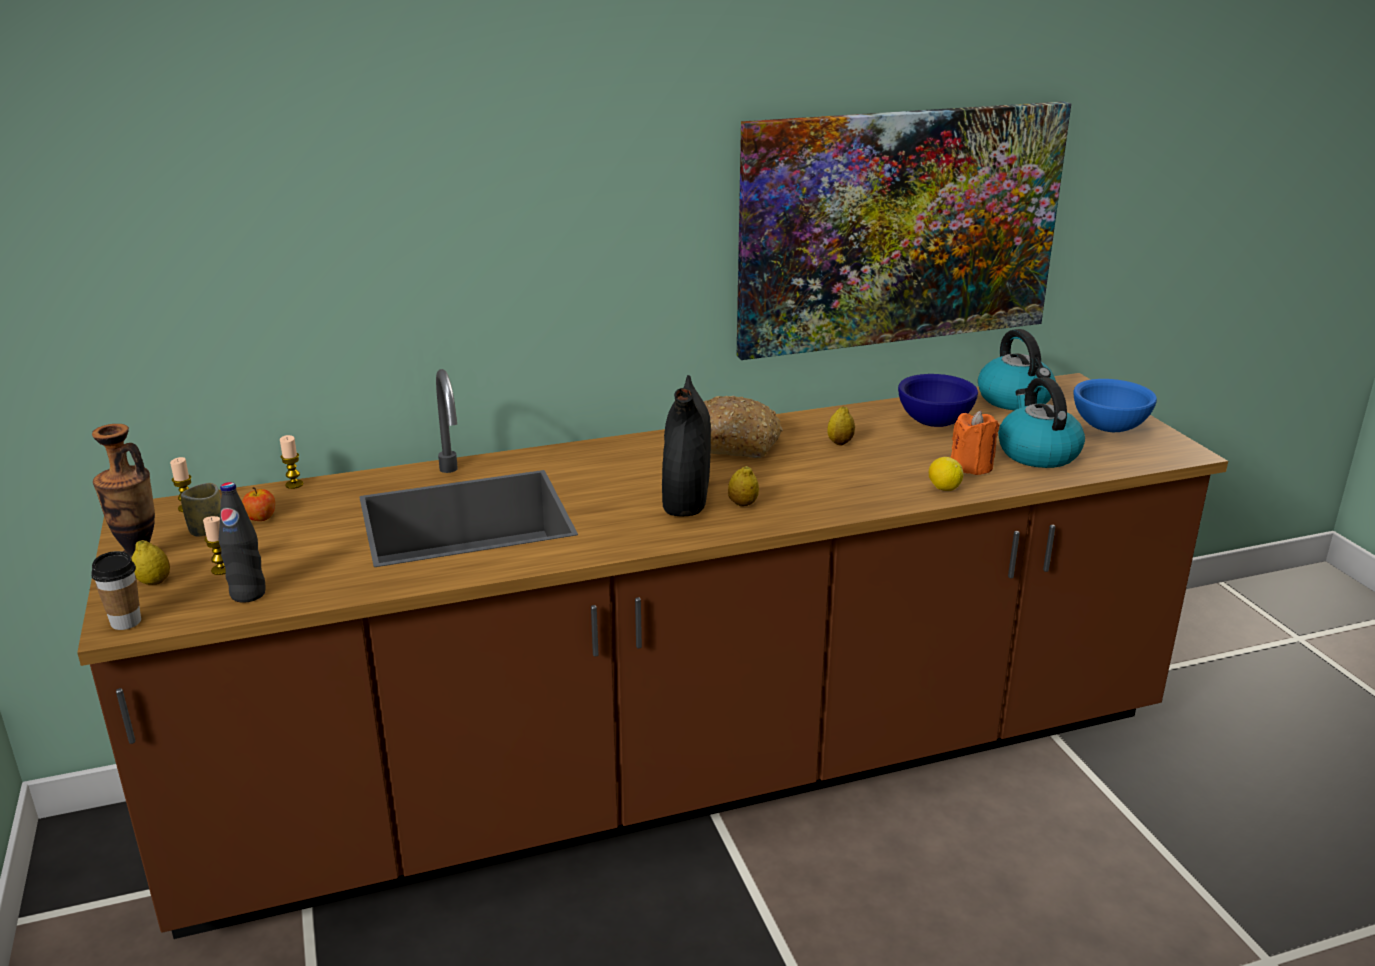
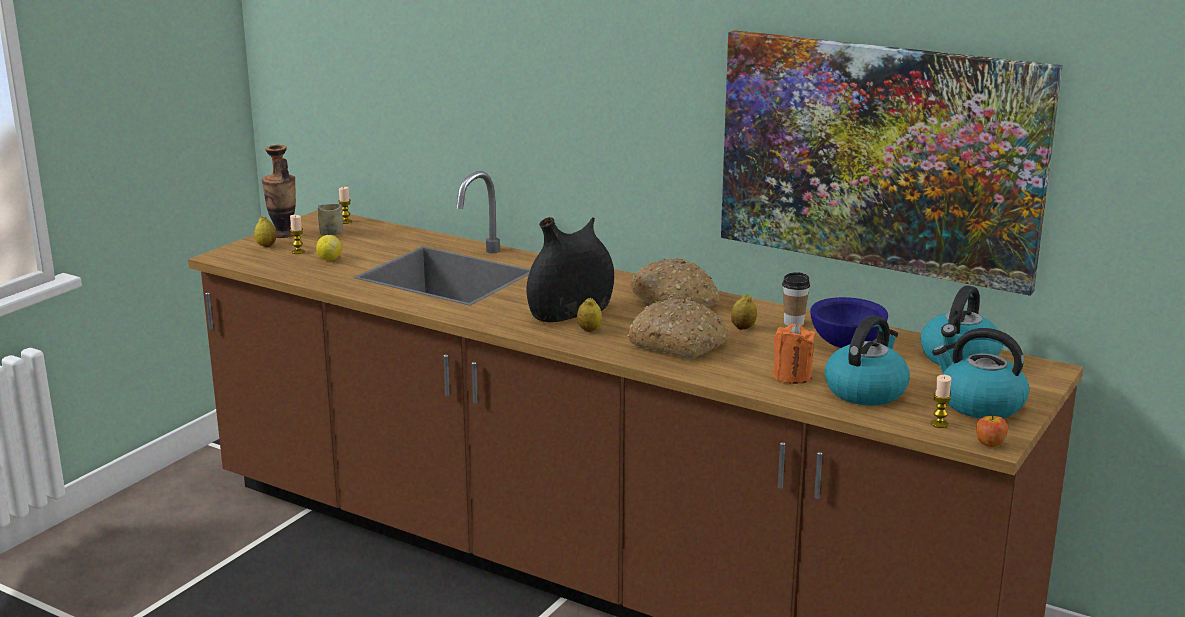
camera: 50 degrees right, 5 degrees down
cup [91,551,141,630] -> cup moved to [782,272,810,326]
black bottle [219,482,266,603] -> none
apple [242,487,275,521] -> apple moved to [976,412,1008,447]
candle [280,435,303,489] -> candle moved to [931,375,952,428]
lemon [929,457,964,491] -> lemon moved to [316,235,342,260]
blue bowl [1074,379,1157,432] -> kettle [932,328,1029,418]
none -> bread [627,298,728,359]

